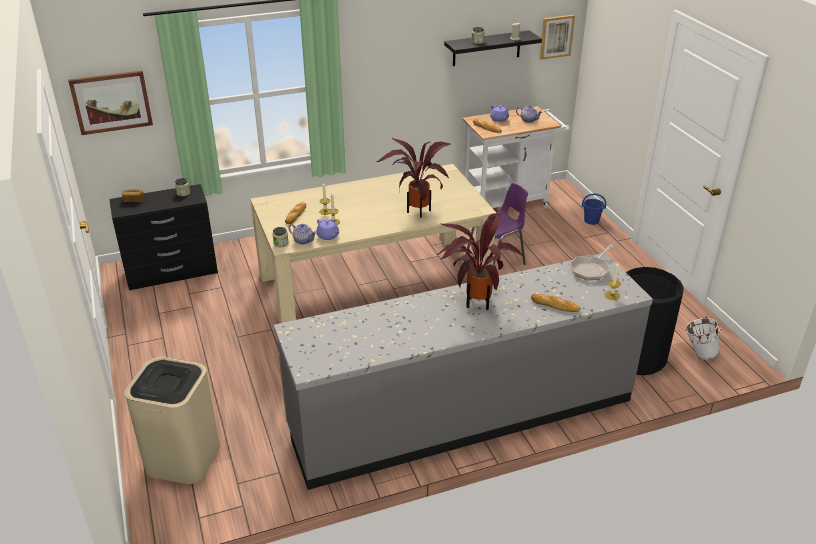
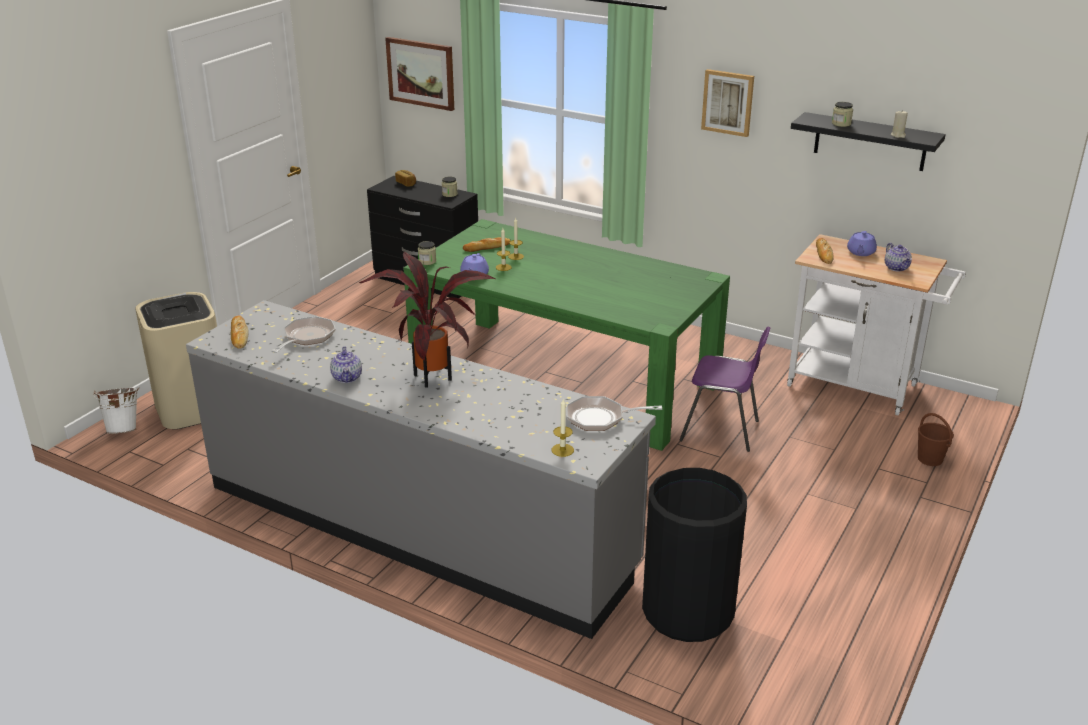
camera: 50 degrees right, 5 degrees down
beige dining table [250,164,496,323] -> green dining table [403,219,730,451]
teapot [289,224,317,245] -> teapot moved to [330,346,362,383]
potted plant [377,138,450,218] -> none
bread [531,294,581,312] -> bread moved to [231,315,249,349]
picture [540,15,575,60] -> picture moved to [701,69,754,137]
blue bucket [582,193,606,225] -> brown bucket [918,413,954,466]
white bucket [685,316,721,360] -> white bucket moved to [93,387,139,434]
none -> frying pan [271,316,336,353]

